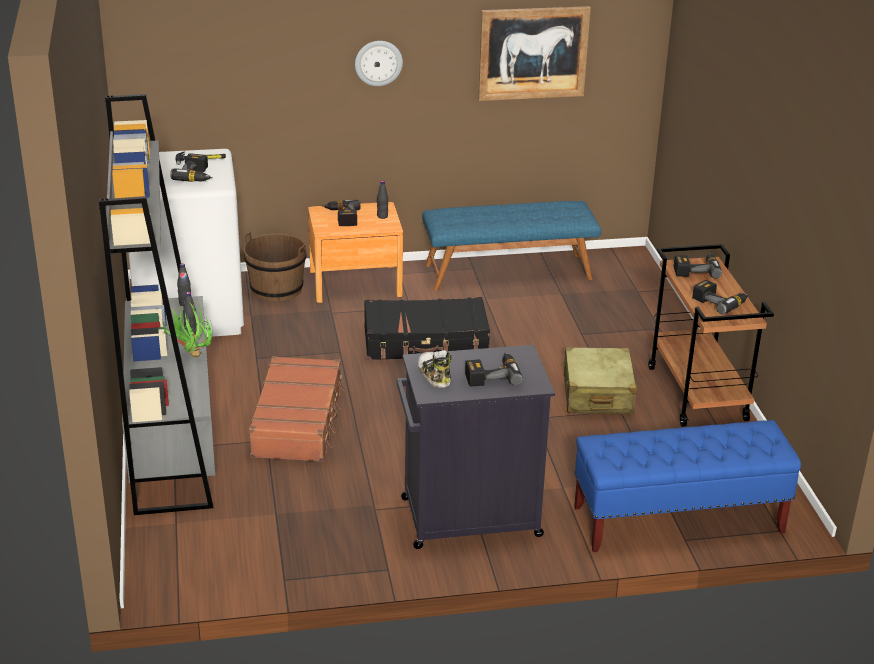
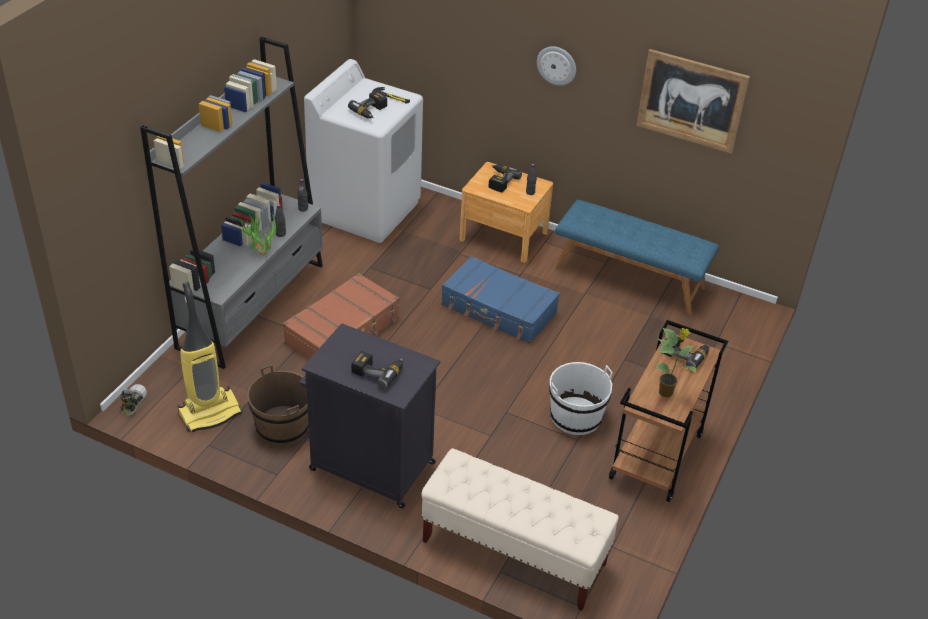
camera: 35 degrees right, 10 degrees up
brown bucket [244,232,307,302] -> brown bucket moved to [247,365,309,446]
black suitcase [364,297,490,360] -> blue suitcase [441,256,560,344]
shoe [418,350,451,387] -> shoe moved to [120,384,147,416]
beige suitcase [562,347,637,415] -> white bucket [549,362,613,435]
blue bench [574,420,801,552] -> beige bench [421,448,619,611]
power drill [692,280,748,314] -> potted plant [655,328,697,397]
none -> vacuum cleaner [177,282,243,432]

